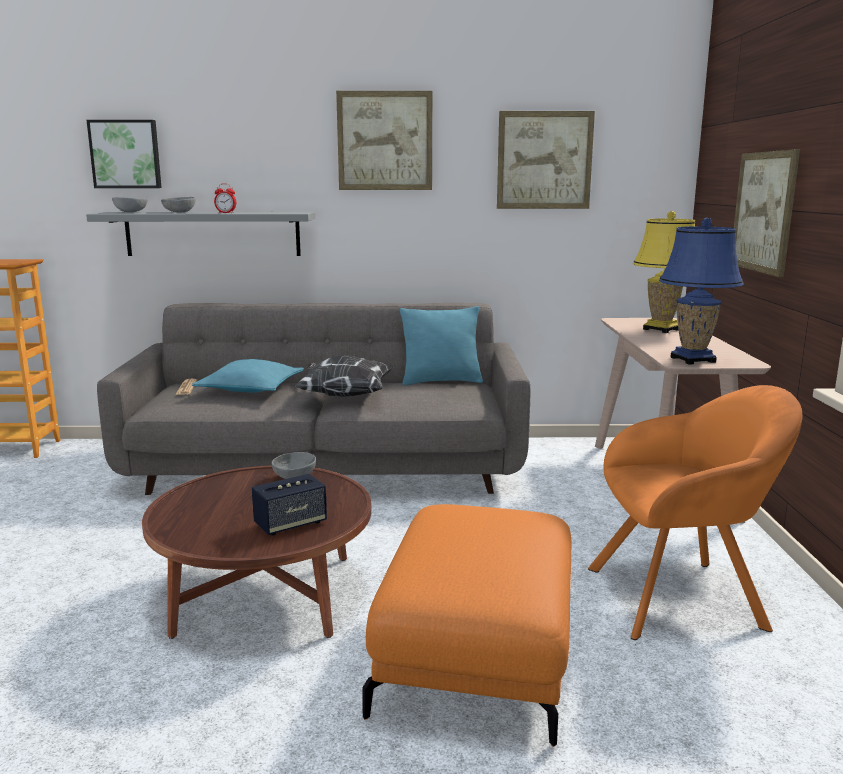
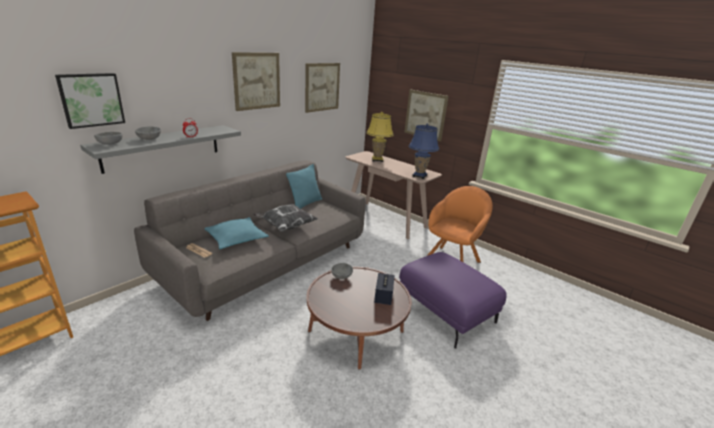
camera: 50 degrees left, 10 degrees up
orange ottoman [362,504,571,747] -> purple ottoman [399,252,507,349]

